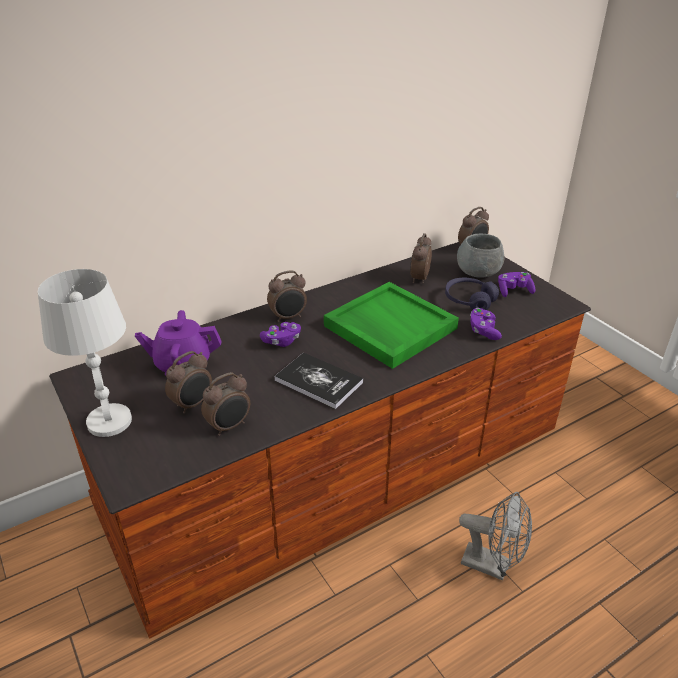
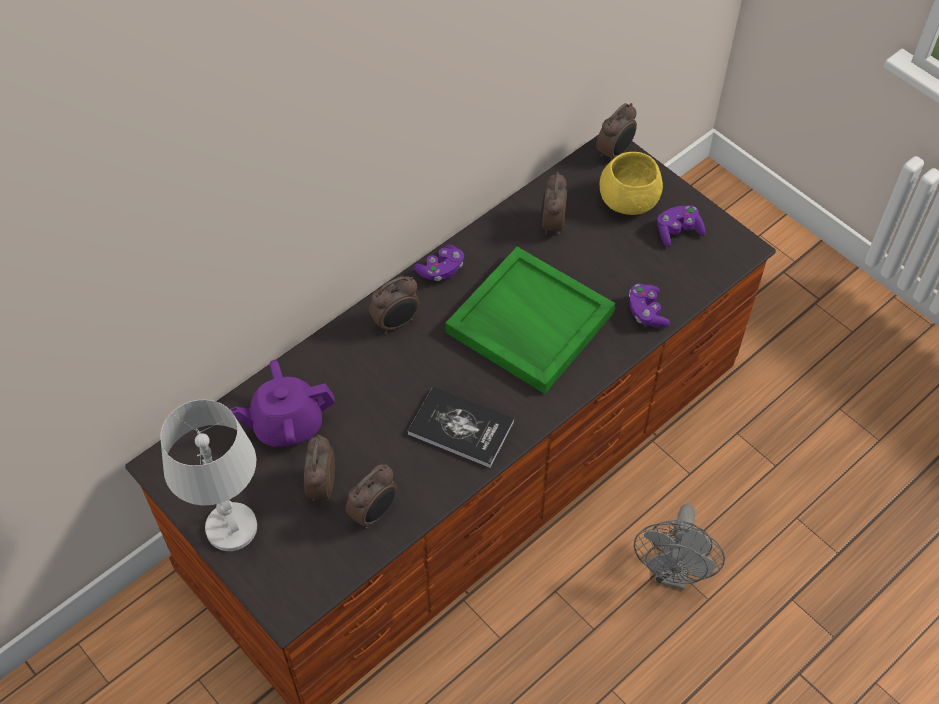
camera: 10 degrees left, 20 degrees up
alarm clock [165,351,212,414] -> alarm clock turned 150 degrees clockwise [303,435,335,501]
purple game controller [260,322,301,347] -> purple game controller moved to [414,244,464,281]
purple headphones [445,278,499,310] -> none
grey bowl [457,234,505,278] -> yellow bowl [600,152,663,215]
grey fan [459,492,532,580] -> grey fan turned 90 degrees clockwise [634,504,725,590]

